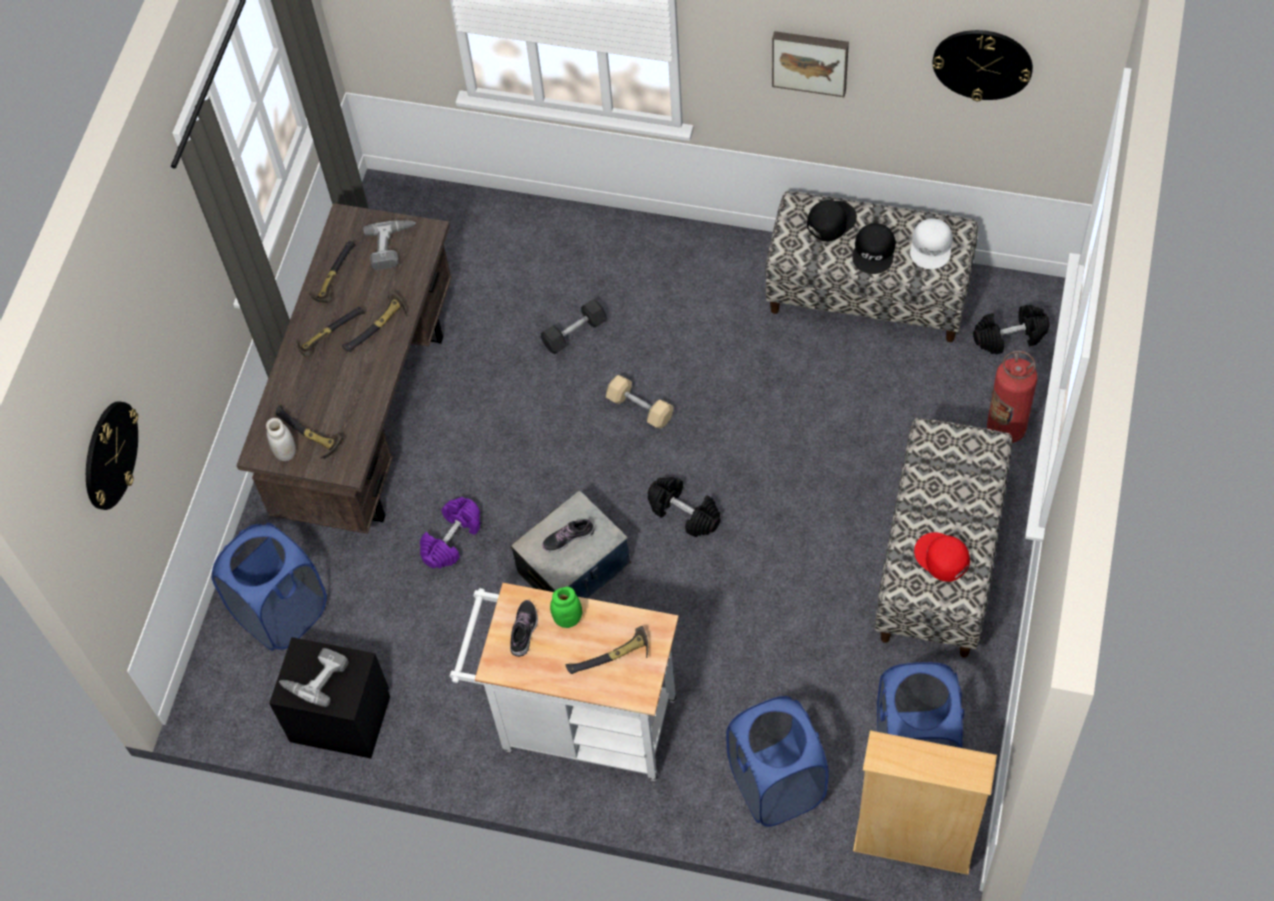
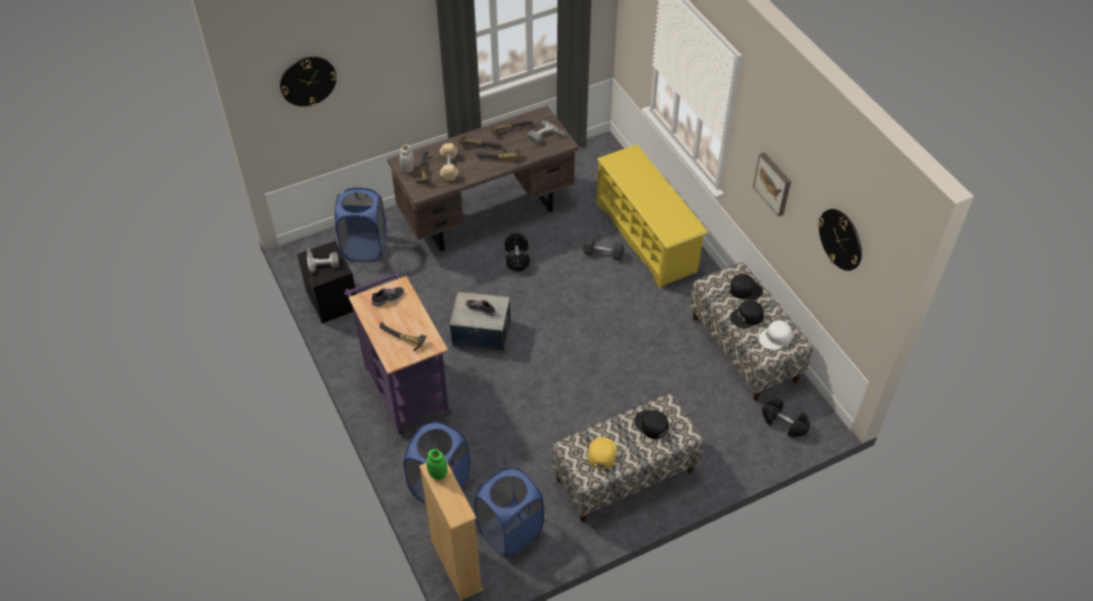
camera: 45 degrees right, 10 degrees down
purple dumbbell [420,497,480,569] -> none
white cart [450,583,679,781] -> purple cart [344,271,452,435]
green jar [550,587,582,628] -> green jar moved to [426,449,448,480]
beige dumbbell [606,375,673,429] -> beige dumbbell moved to [440,143,458,181]
black dumbbell [648,477,721,537] -> black dumbbell moved to [505,233,530,272]
red cap [914,532,970,582] -> yellow cap [588,437,617,469]
fire extinguisher [987,351,1037,443] -> none
none -> yellow shoe rack [596,144,708,289]
none -> black cap [634,410,669,439]

